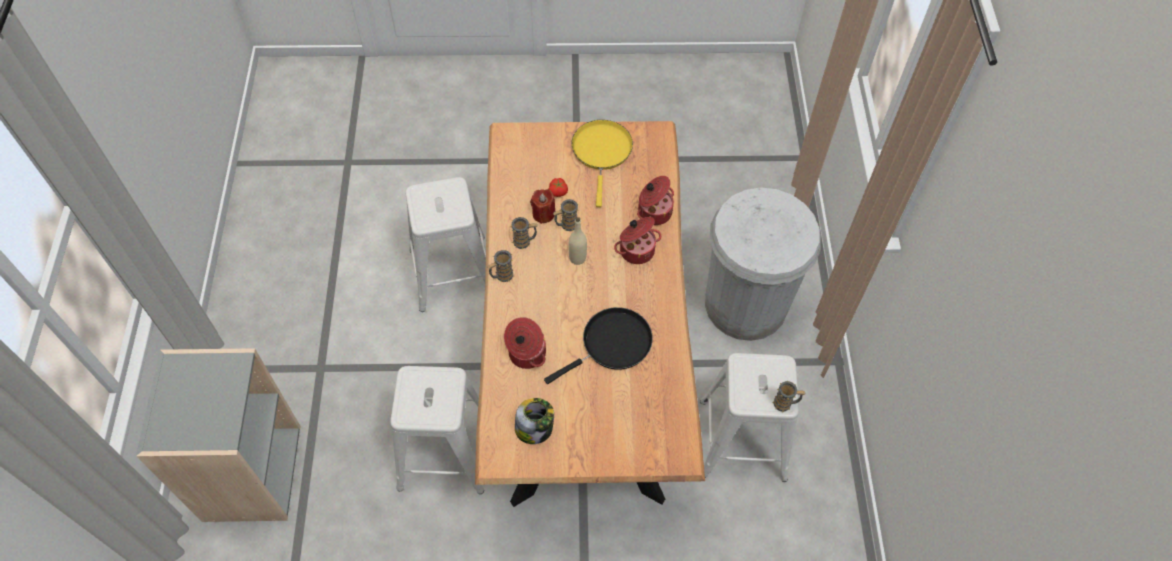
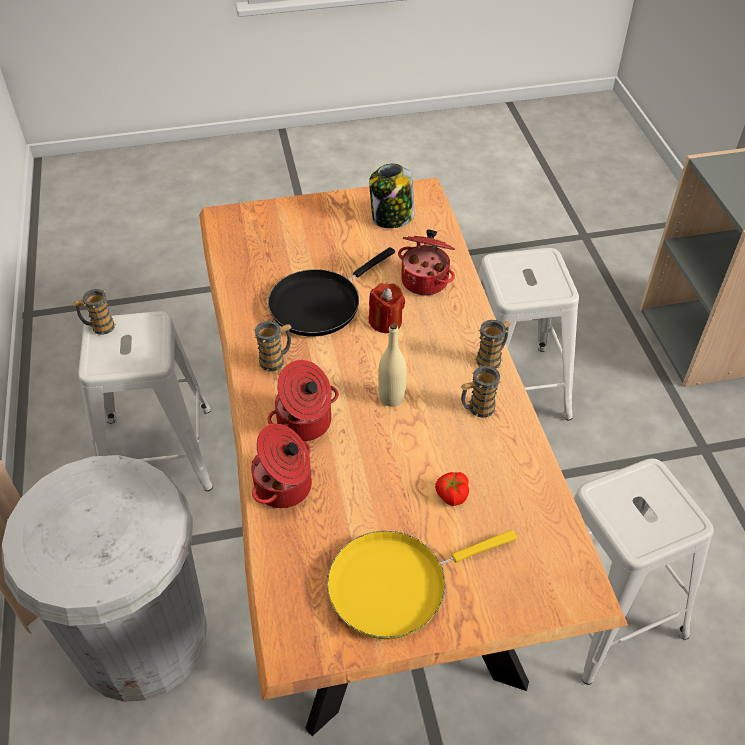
camera: 170 degrees right, 10 degrees down
red candle [530,189,555,224] -> red candle moved to [369,283,405,333]
mug [553,199,579,231] -> mug moved to [253,321,292,371]
yellow frying pan [571,120,633,207] -> yellow frying pan turned 75 degrees clockwise [327,530,517,639]

